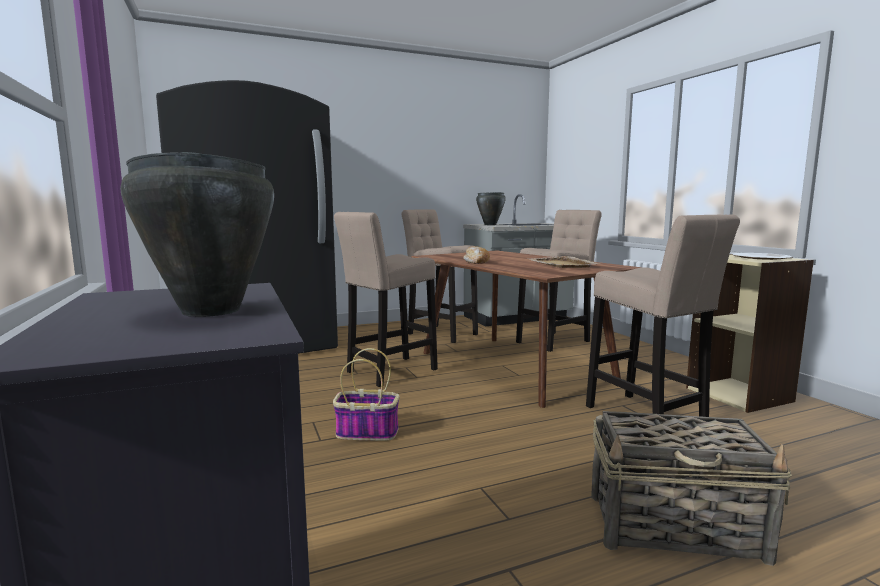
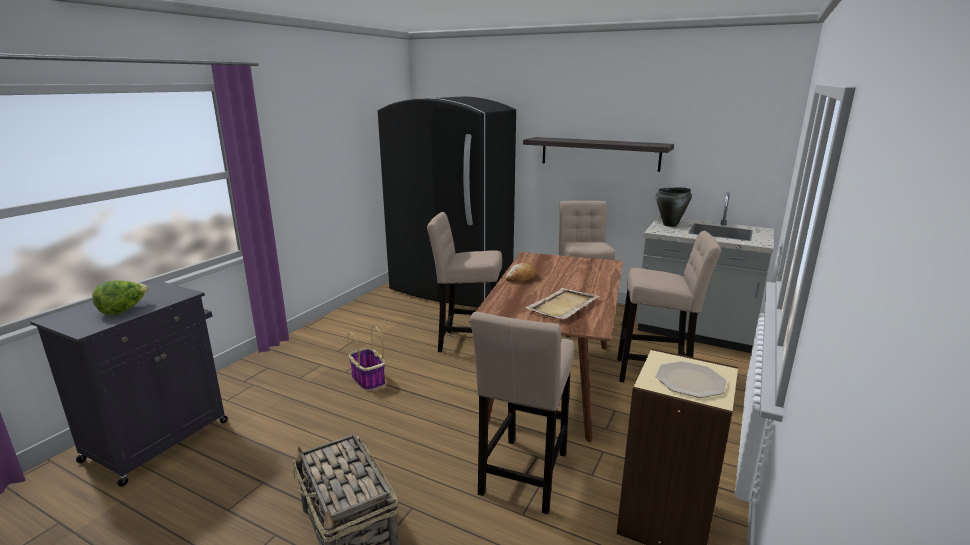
camera: 50 degrees right, 10 degrees up
black cooking pot [120,152,274,317] -> lettuce [92,280,149,315]
none -> shelf [523,137,674,172]

